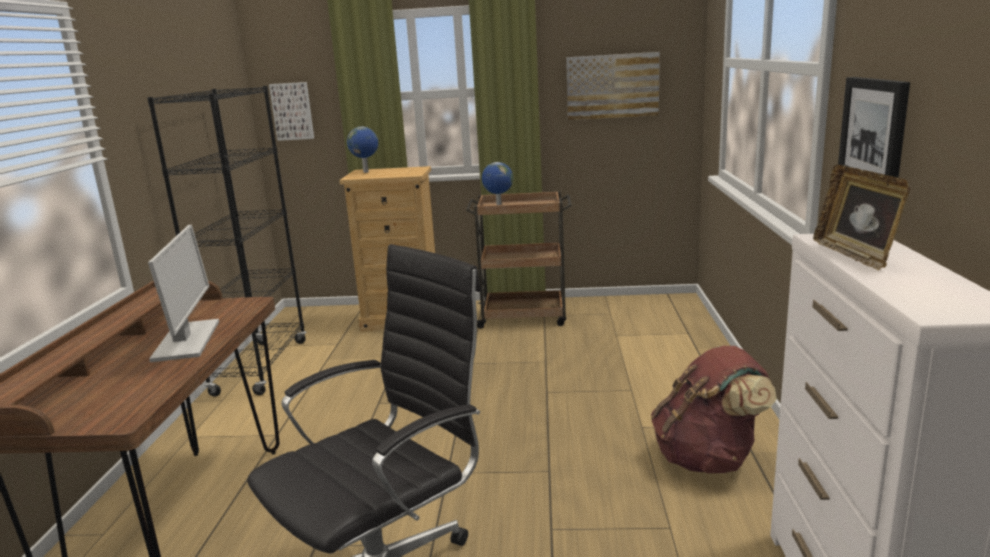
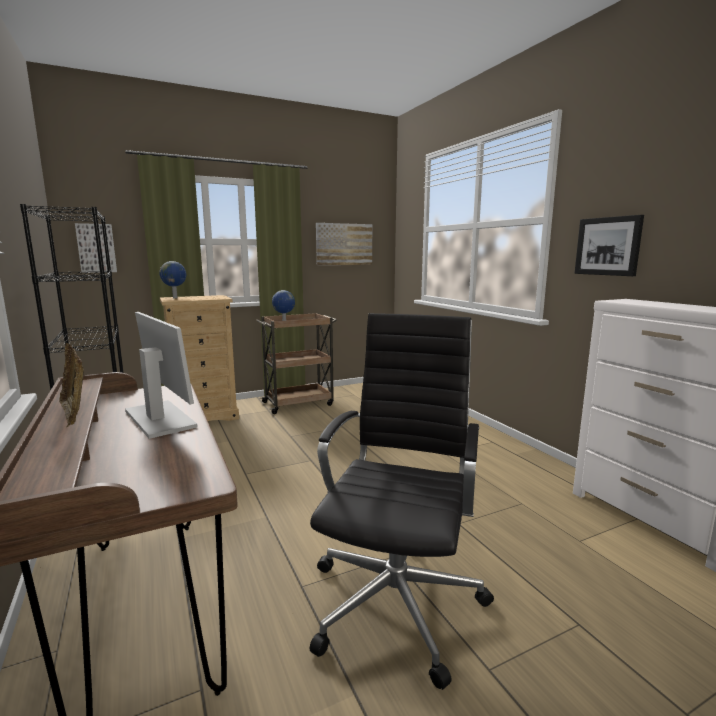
camera: 30 degrees left, 5 degrees down
brown backpack [651,345,777,473] -> none
picture frame [813,165,910,270] -> picture frame moved to [59,343,84,427]

